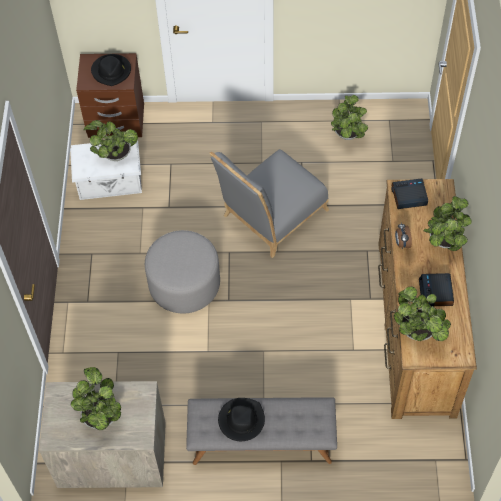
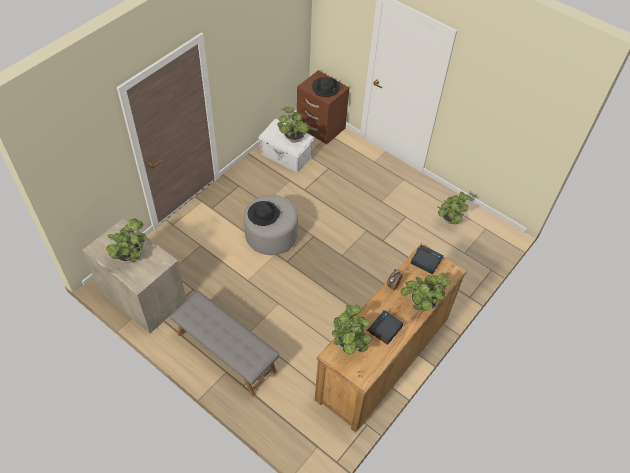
camera: 35 degrees right, 5 degrees down
grey chair [209,149,329,258] -> none
black hat [218,398,265,441] -> black hat moved to [248,201,280,226]

